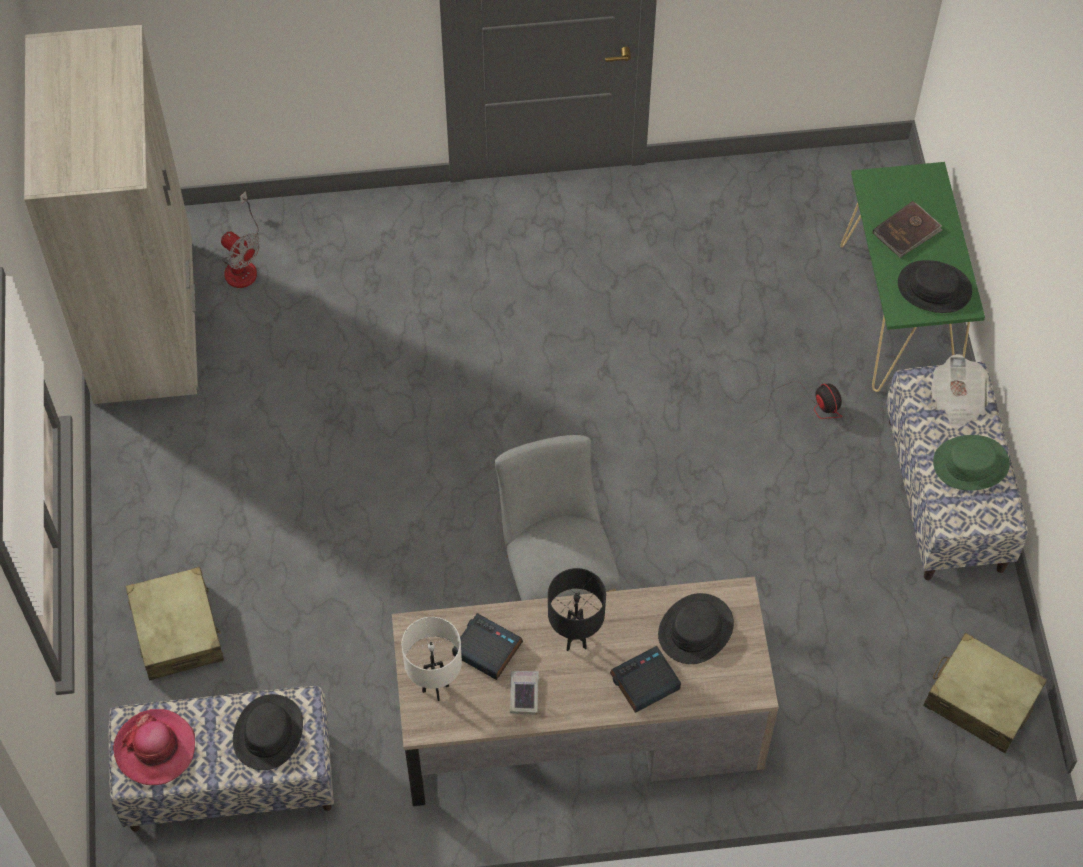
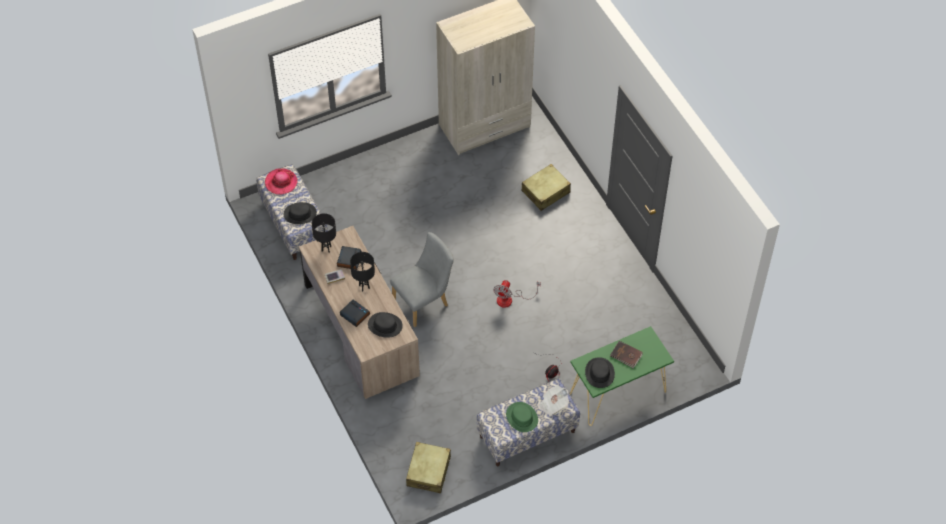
camera: 70 degrees right, 5 degrees down
beige suitcase [125,567,224,680] -> beige suitcase moved to [522,164,571,211]
fan [221,191,260,288] -> fan moved to [493,280,541,308]
white table lamp [402,617,462,701] -> black table lamp [312,213,336,253]

